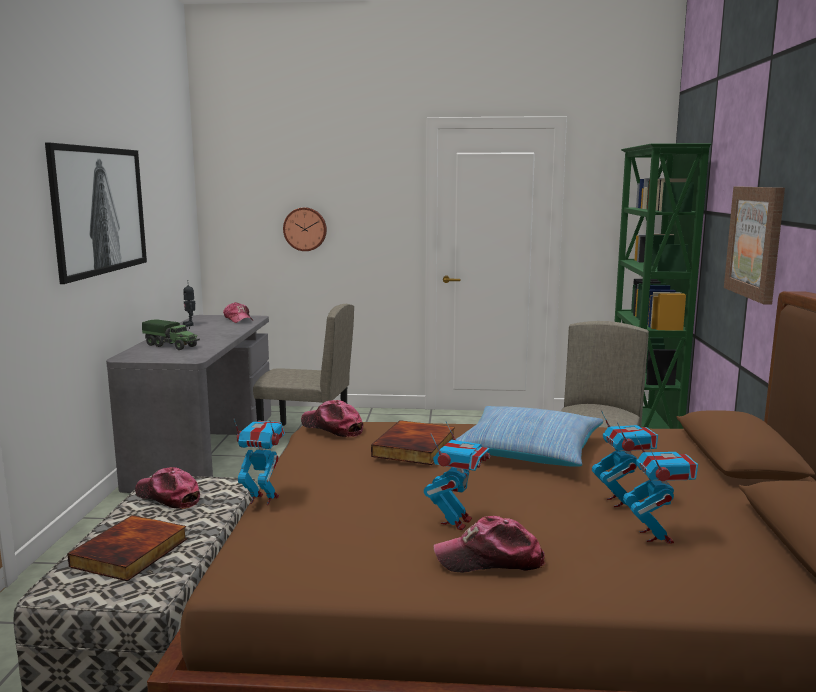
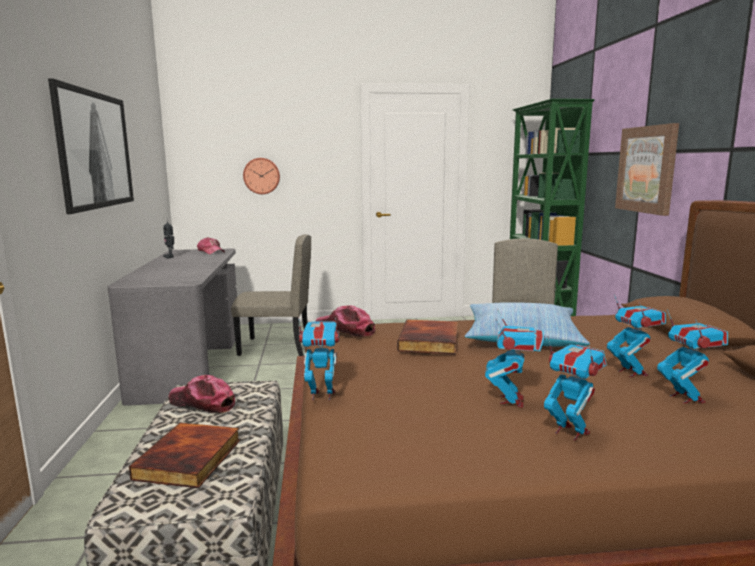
camera: 10 degrees left, 0 degrees up
toy truck [142,319,200,350] -> none
cap [433,516,545,572] -> toy robot [544,336,607,441]

